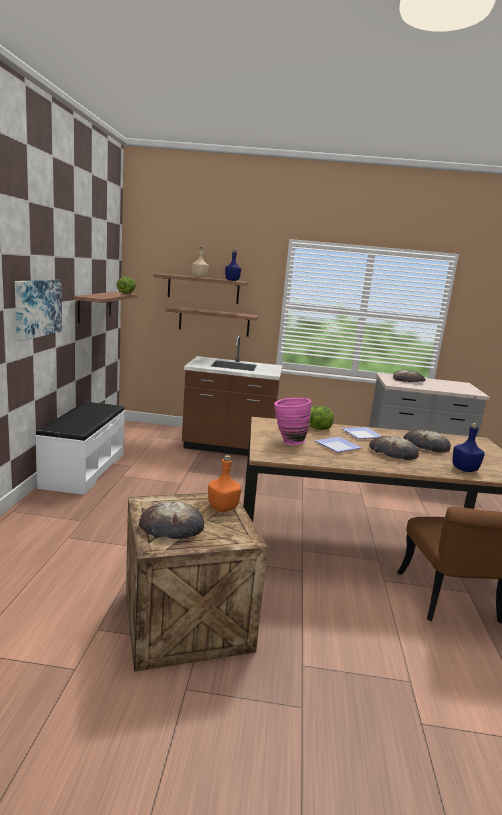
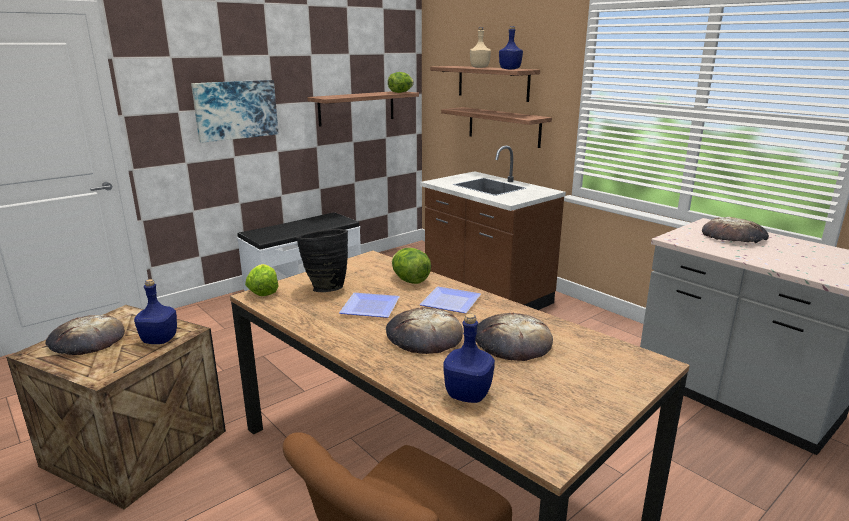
camera: 45 degrees right, 5 degrees up
orange bottle [208,455,241,512] -> blue bottle [134,279,177,344]
pink vase [274,398,311,445] -> black vase [296,229,348,292]
none -> lettuce [245,264,279,296]

